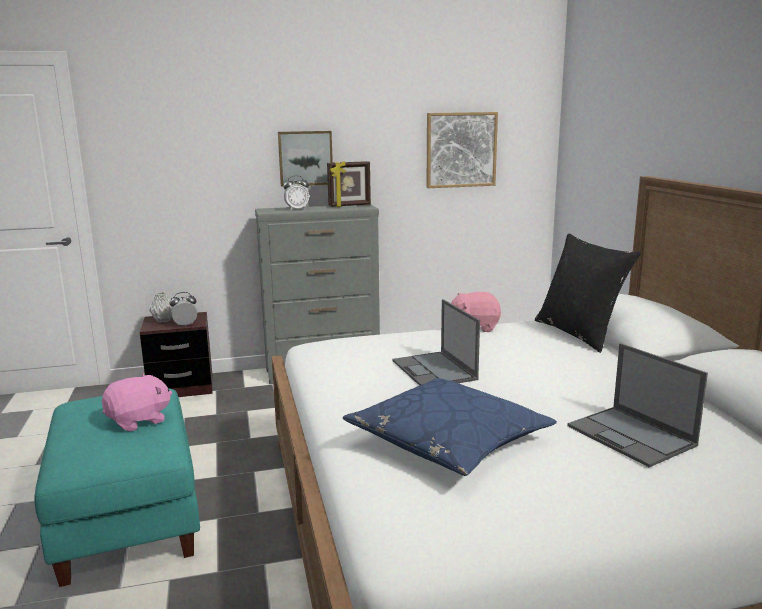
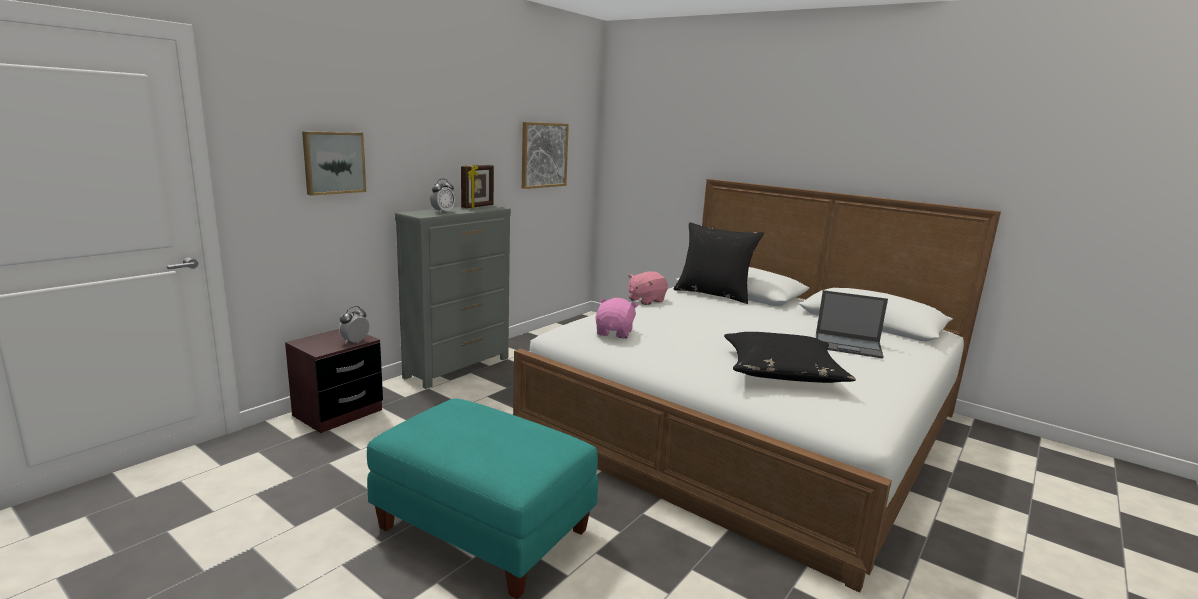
camera: 40 degrees left, 0 degrees up
pink plush toy [102,373,172,432] -> pink plush toy moved to [595,298,638,338]
grey vase [149,292,172,323] -> none
picture [278,131,333,186] -> picture moved to [302,131,366,196]
blue pillow [343,378,557,476] -> black pillow [724,332,856,383]
laptop [392,299,480,386] -> none

